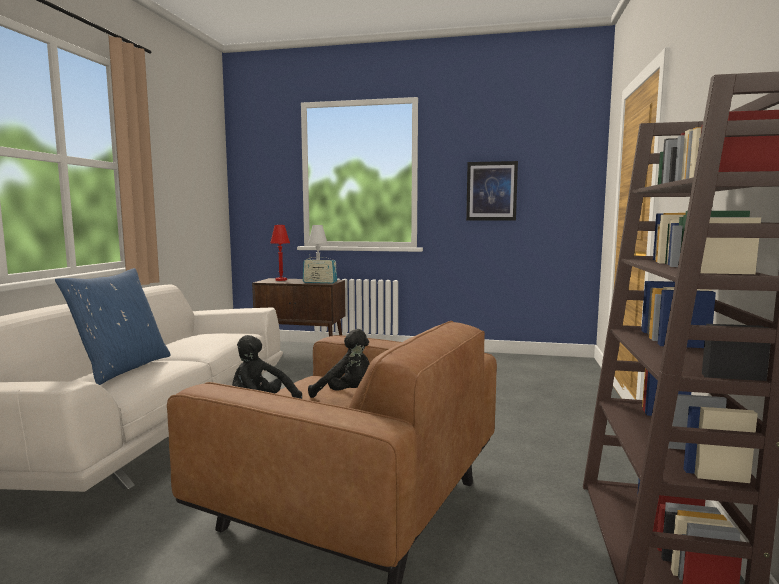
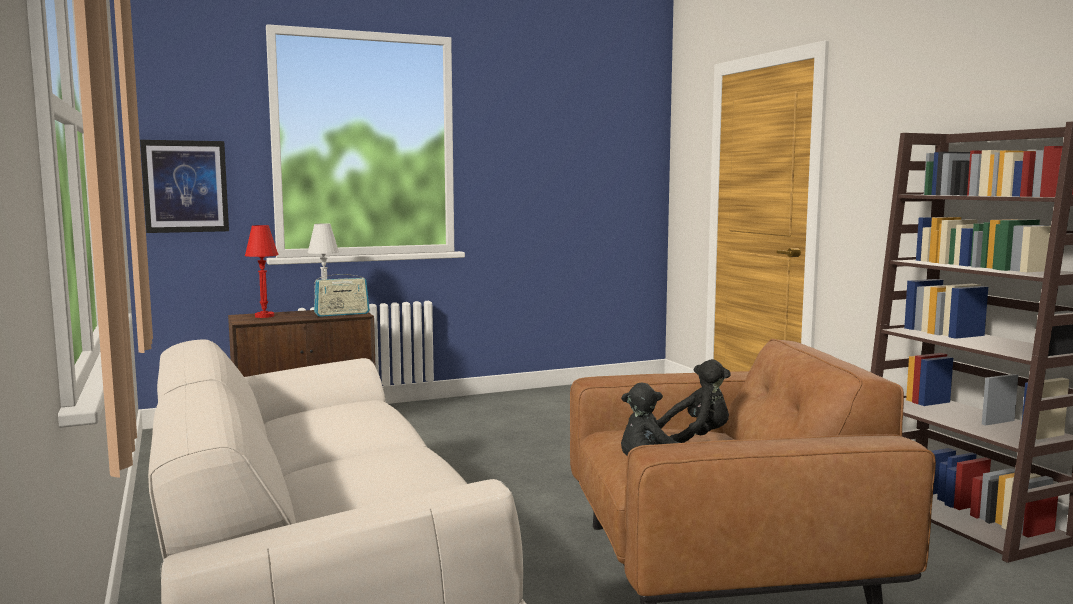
camera: 35 degrees left, 0 degrees up
blue pillow [55,268,171,385] -> none
picture [466,161,518,221] -> picture moved to [140,140,229,233]

